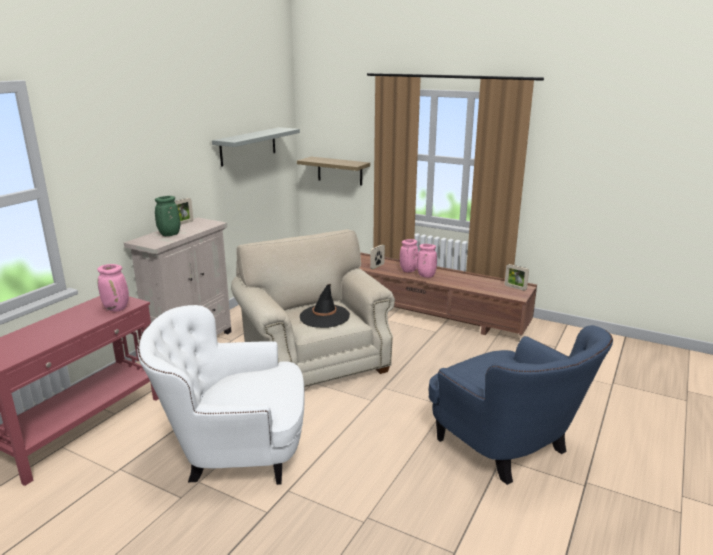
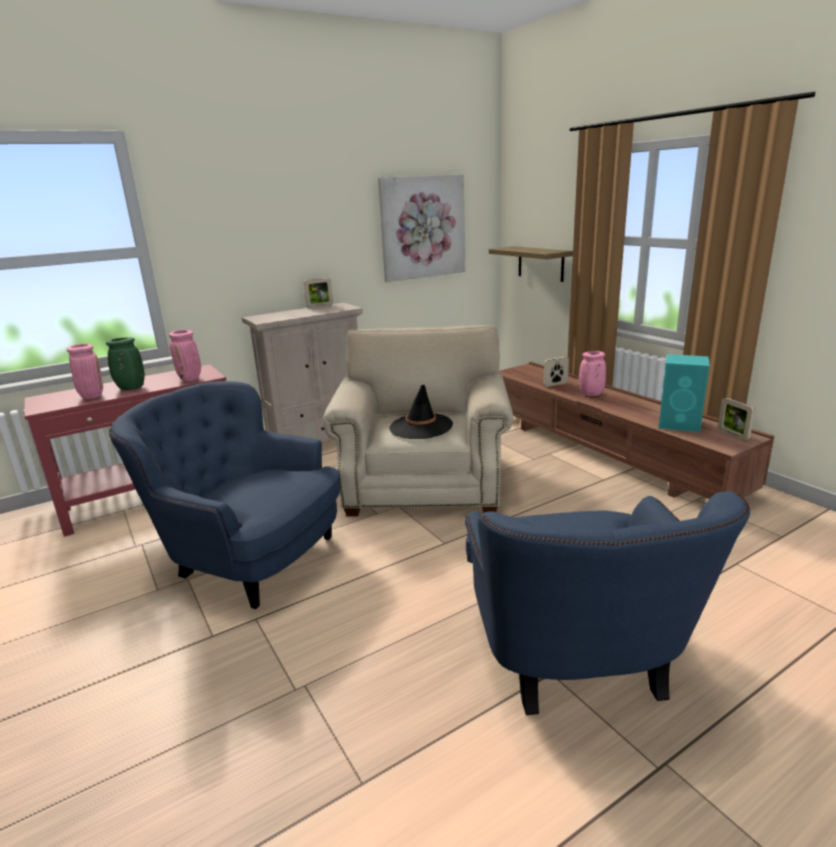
camera: 30 degrees right, 0 degrees up
white armchair [137,305,305,485] -> blue armchair [109,381,340,609]
green vase [155,196,180,236] -> green vase moved to [106,337,145,390]
grey shelf [212,127,300,167] -> picture [378,174,465,282]
pink vase [417,244,437,278] -> pink vase moved to [67,344,103,399]
none -> turquoise speaker [658,354,710,432]

